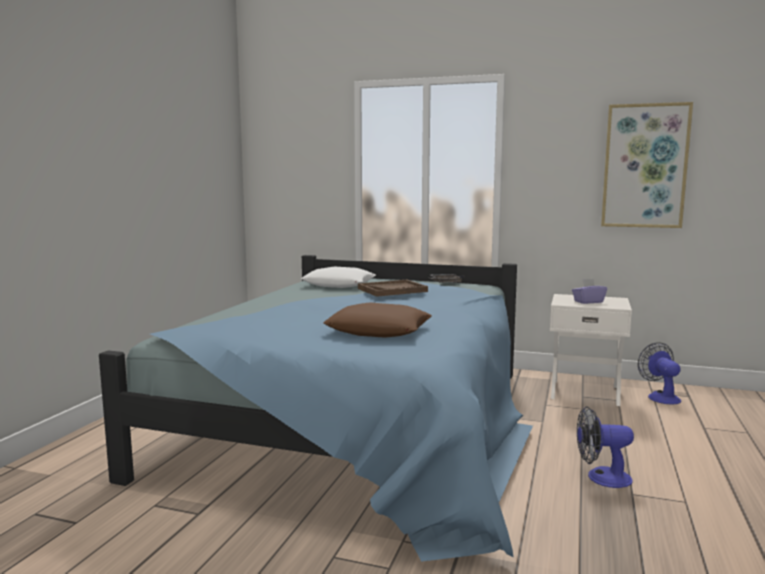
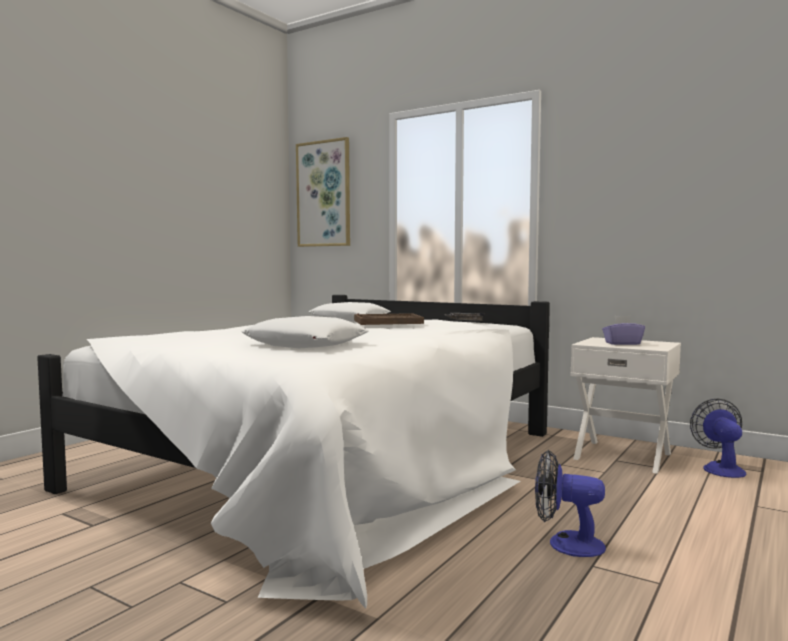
camera: 15 degrees right, 5 degrees down
blue bed [99,255,533,562] -> white bed [37,295,550,608]
brown pillow [323,302,432,338] -> white pillow [242,316,368,348]
picture [601,102,693,228] -> picture moved to [296,137,350,247]

